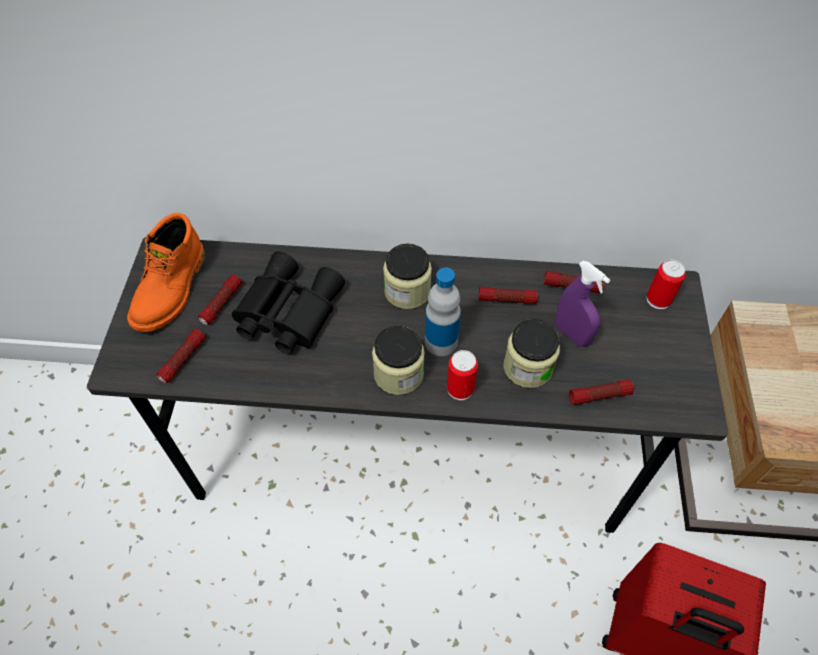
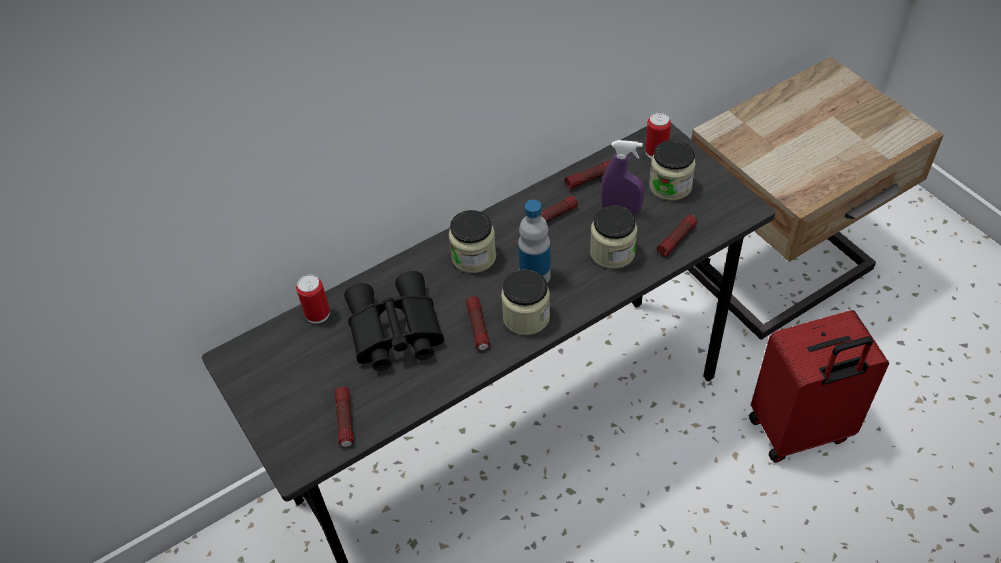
camera: 35 degrees left, 5 degrees down
orange boot [127,213,205,332] -> none
flashlight [198,274,242,325] -> flashlight moved to [466,296,490,350]
can [447,350,478,400] -> can moved to [296,275,330,324]
none -> jar [649,140,696,201]

